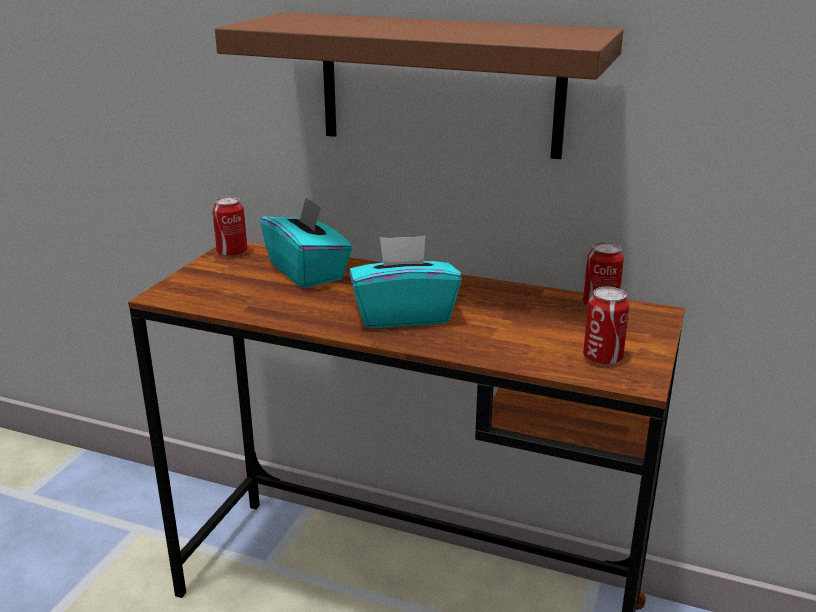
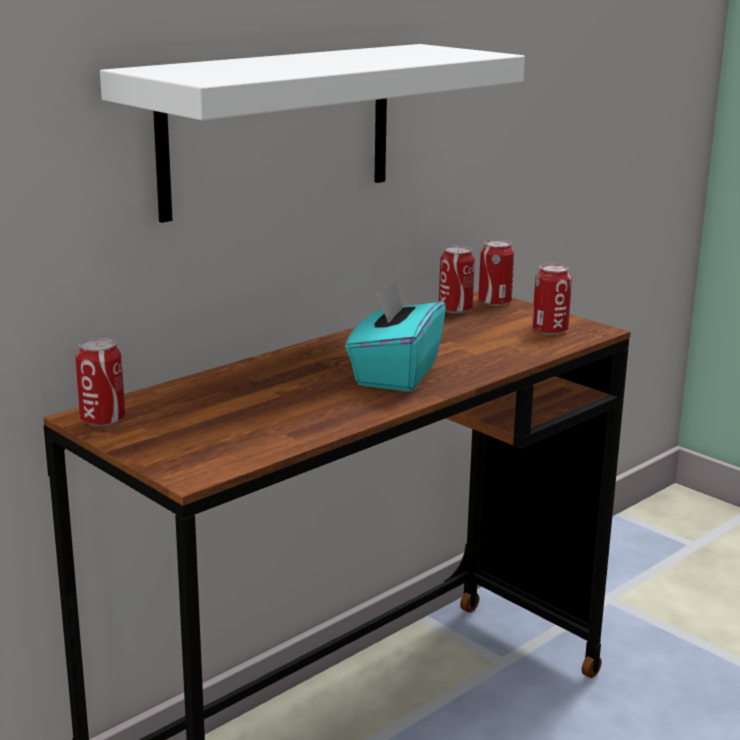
camera: 65 degrees left, 5 degrees down
brown shelf [215,12,623,159] -> white shelf [100,44,525,223]
turquoise tissue box [260,196,353,288] -> none
none -> can [478,240,514,306]

